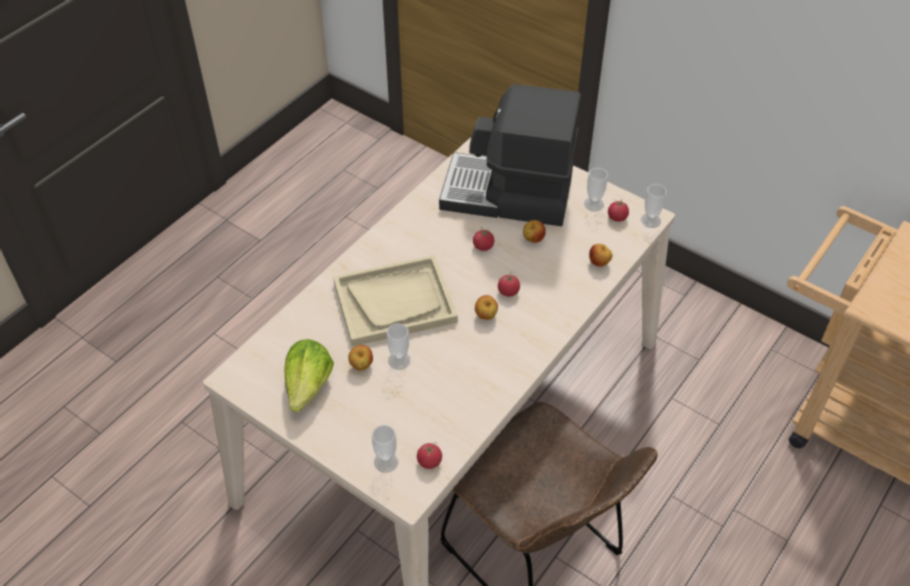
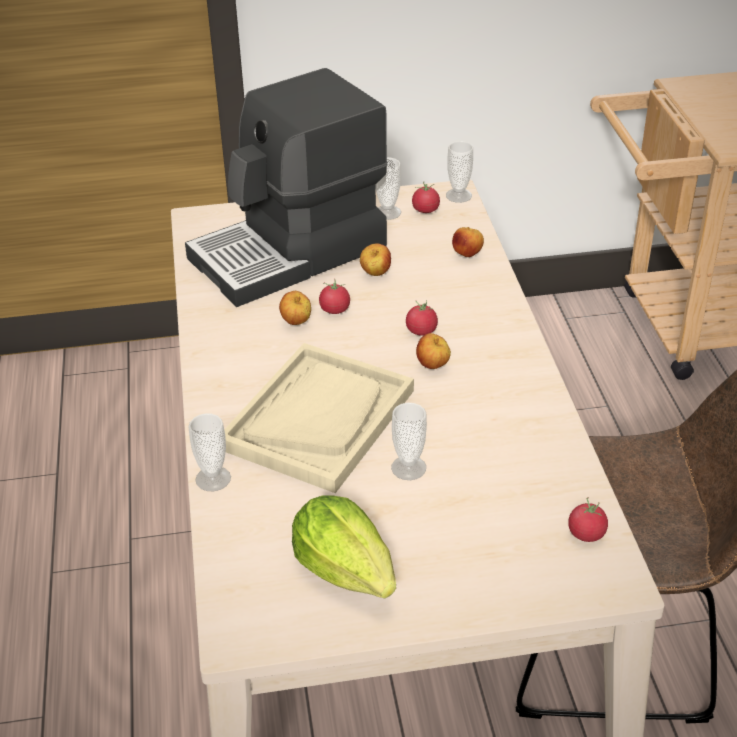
camera: 45 degrees left, 10 degrees down
apple [348,345,373,370] -> apple moved to [279,291,311,325]
cup [372,425,398,473] -> cup moved to [188,413,231,491]

